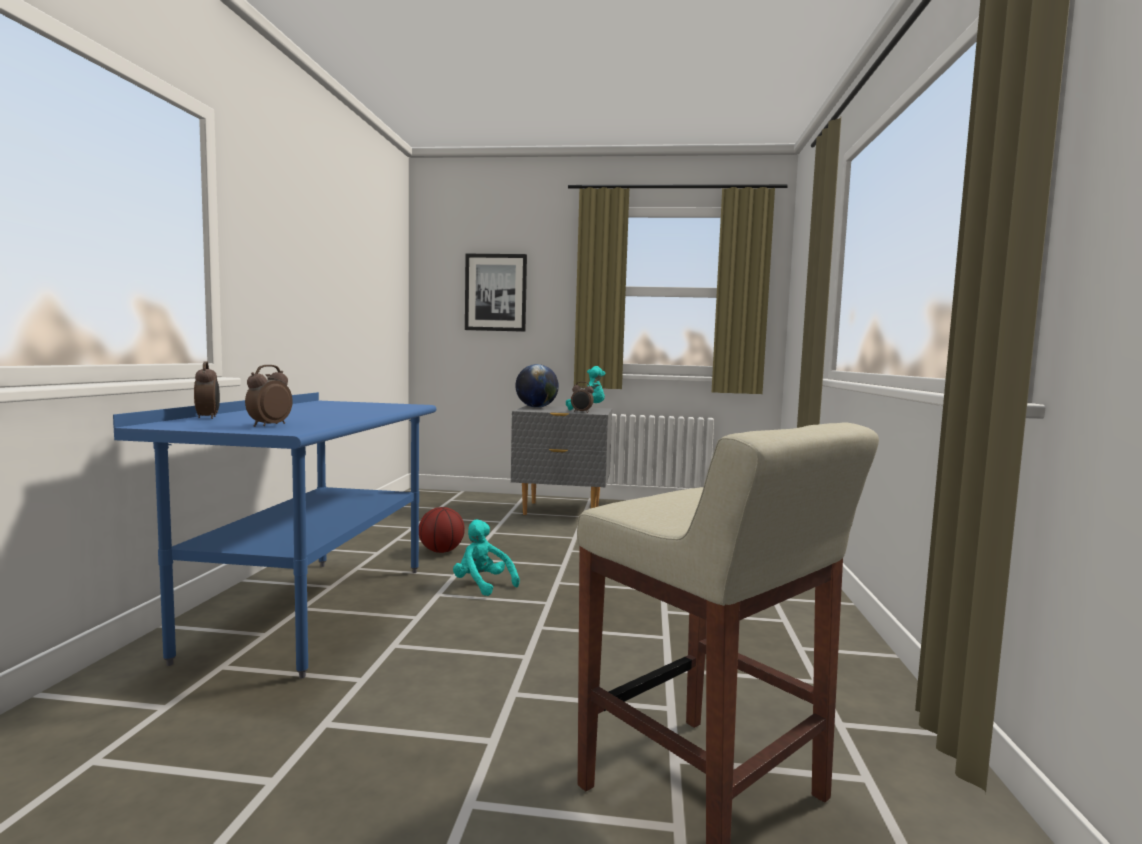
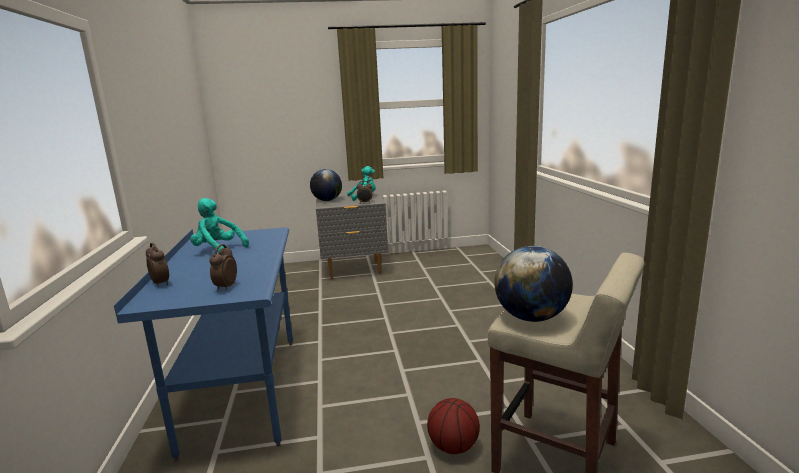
camera: 15 degrees left, 10 degrees up
basketball [419,507,465,553] -> basketball moved to [427,398,480,454]
turquoise plush toy [453,520,520,596] -> turquoise plush toy moved to [190,198,249,254]
picture [465,254,527,332] -> none
none -> globe [494,246,573,322]

